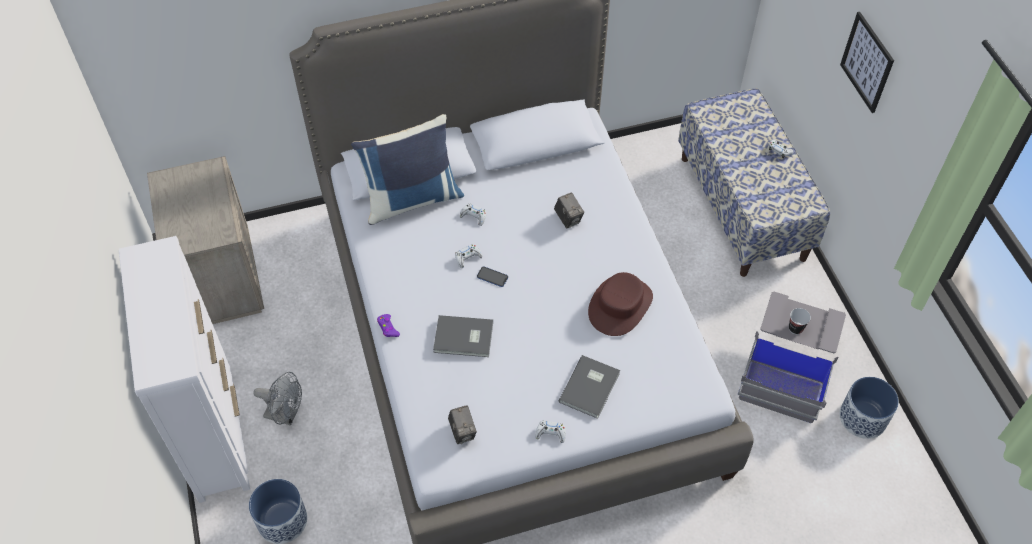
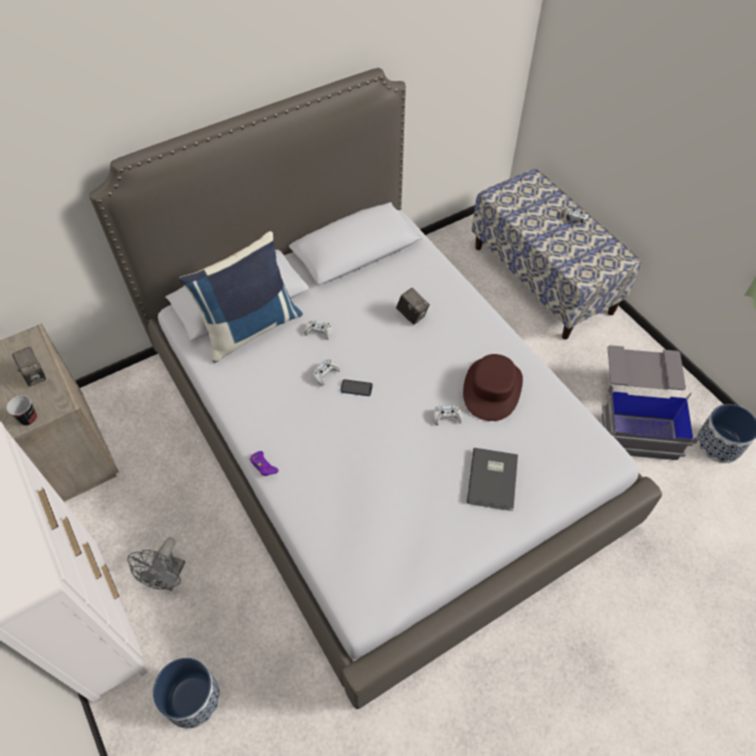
camera: 15 degrees left, 0 degrees up
grey fan [253,372,302,426] -> grey fan turned 105 degrees clockwise [127,537,185,591]
grey book [433,315,493,357] -> none
camera [448,405,477,444] -> camera moved to [12,347,46,387]
white game controller [535,421,566,443] -> white game controller moved to [433,405,463,425]
cup [789,308,811,334] -> cup moved to [7,395,37,426]
picture [840,12,894,113] -> none

